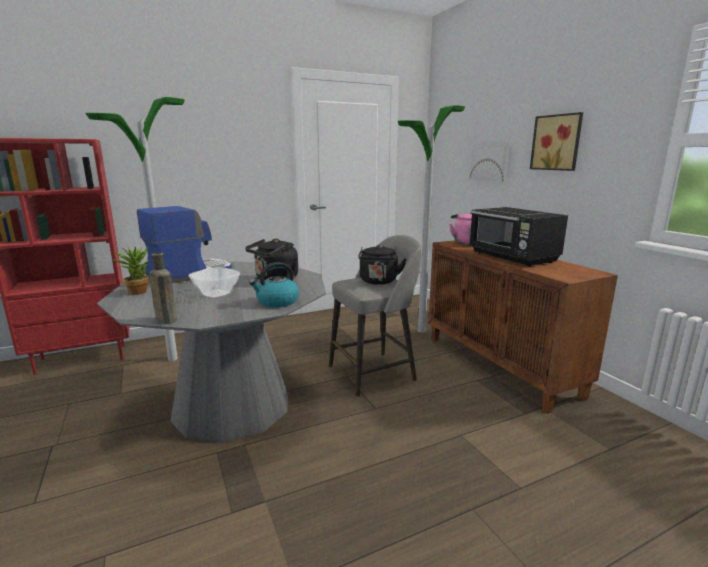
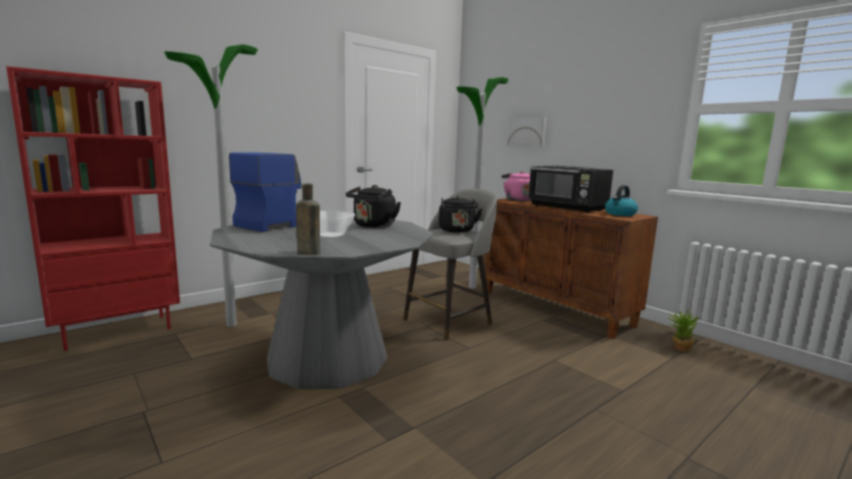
camera: 15 degrees left, 5 degrees down
potted plant [114,244,150,295] -> potted plant moved to [668,311,699,352]
kettle [249,262,299,307] -> kettle moved to [605,185,638,216]
picture [530,112,583,171] -> none

